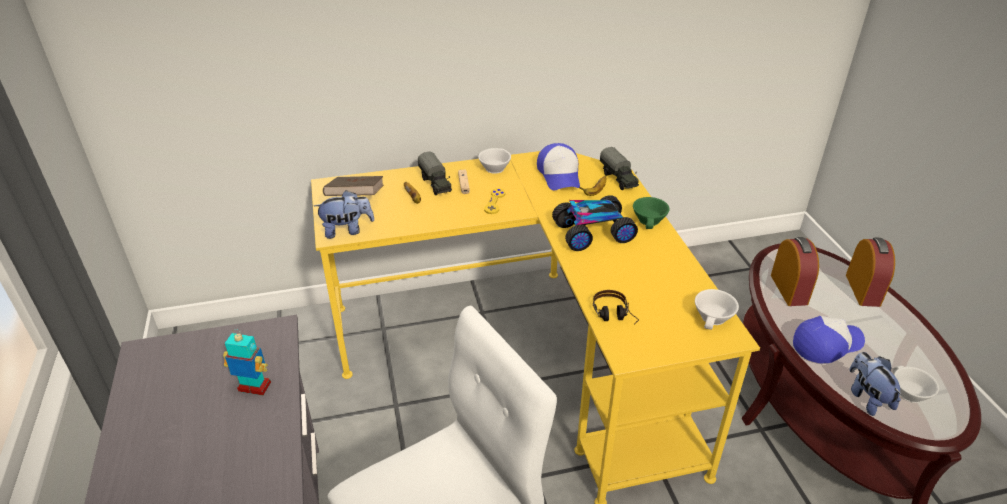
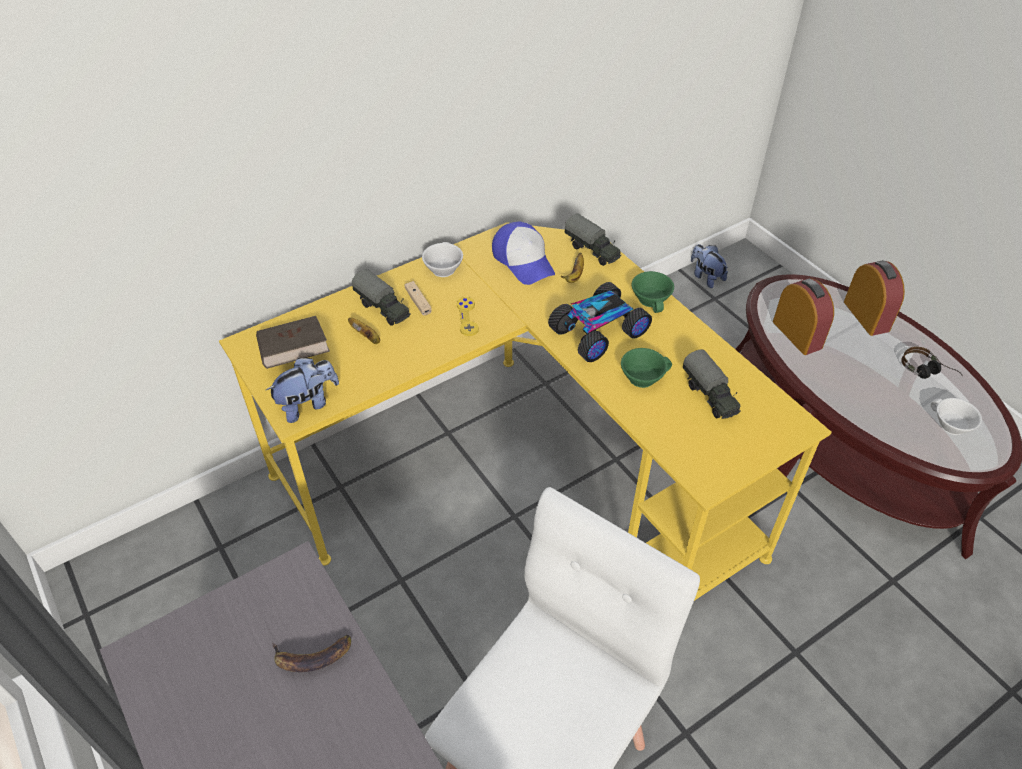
camera: 20 degrees left, 10 degrees up
toy robot [223,329,271,395] -> banana [272,635,351,672]
headphones [593,290,639,325] -> headphones moved to [901,347,963,379]
white cup [695,289,739,330] -> none
cap [793,316,865,363] -> none
plush toy [850,352,901,416] -> plush toy moved to [691,244,728,288]
none -> green cup [621,348,672,388]
none -> toy truck [683,349,741,419]

